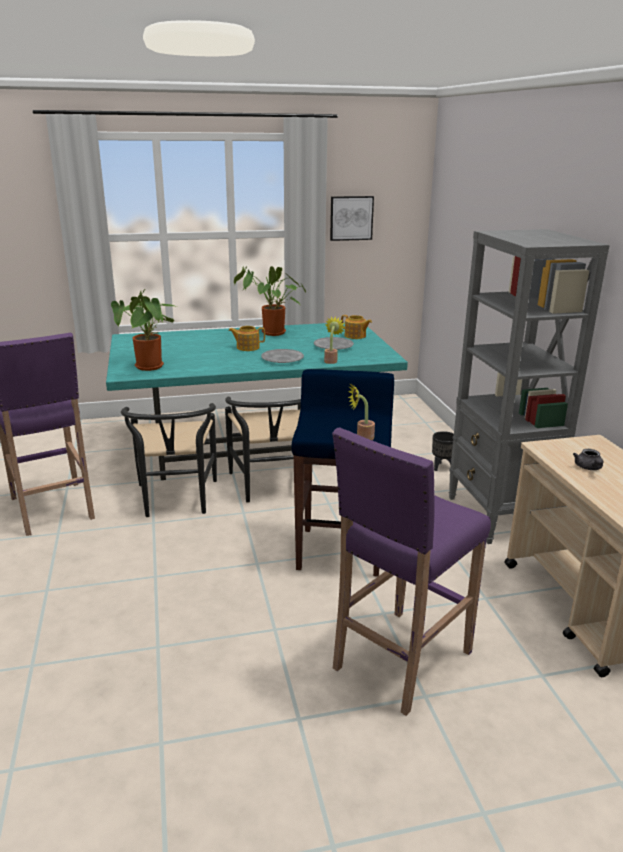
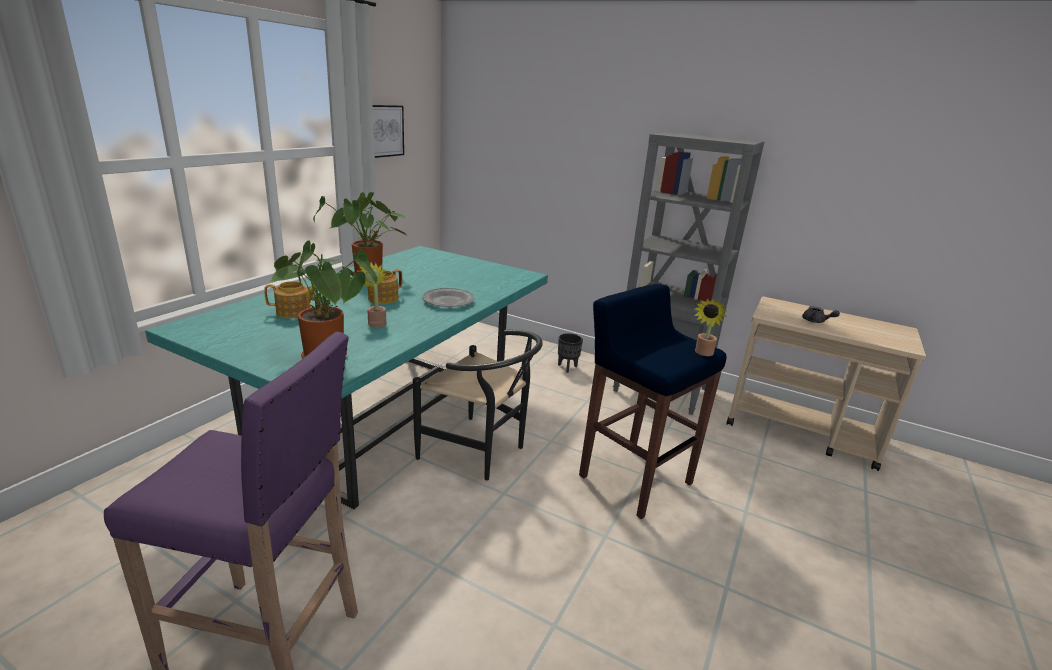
camera: 50 degrees left, 0 degrees up
black chair [121,403,217,517] -> none
grey plate [314,337,354,350] -> none
potted plant [324,316,345,364] -> potted plant moved to [357,262,386,328]
purple stool [332,427,491,716] -> none
teapot [341,315,372,339] -> teapot moved to [264,281,316,319]

